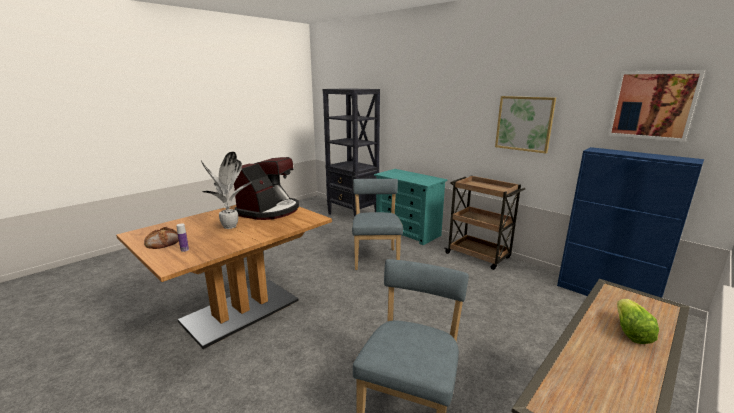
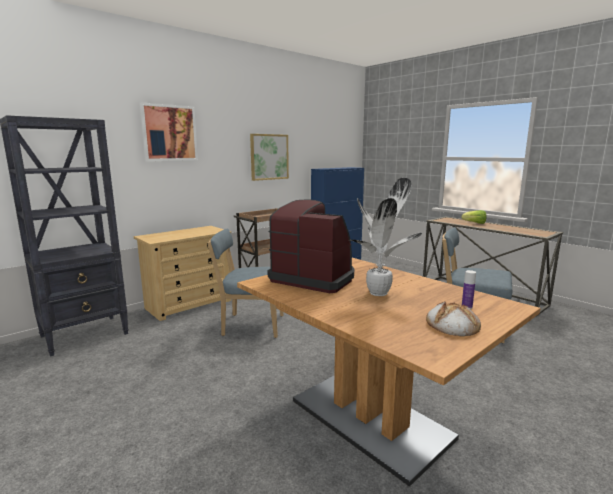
camera: 85 degrees left, 5 degrees down
turquoise dresser [374,169,448,245] -> beige dresser [134,226,231,321]
picture [608,70,705,142] -> picture moved to [140,103,198,161]

